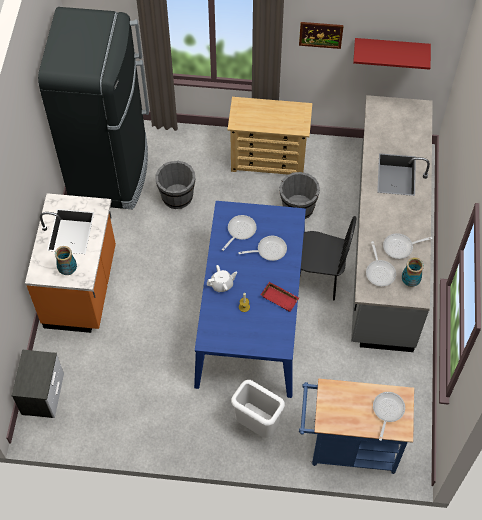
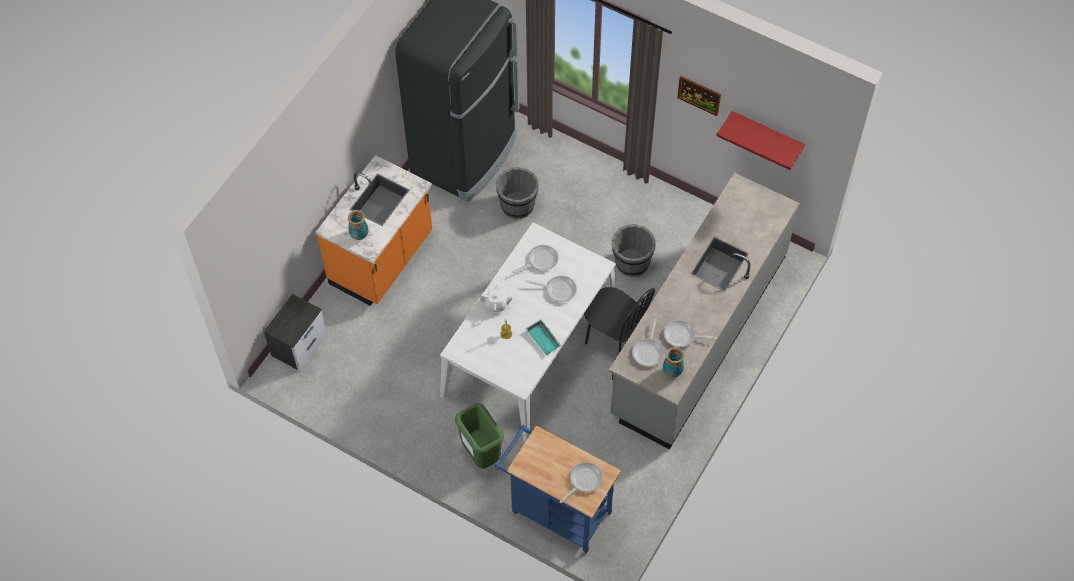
camera: 25 degrees right, 0 degrees up
blue dining table [194,201,306,398] -> white dining table [440,223,615,442]
beige dresser [227,97,312,175] -> none
white trash can [231,380,285,438] -> green trash can [455,403,504,468]
red tray [261,282,299,312] -> turquoise tray [526,320,562,355]

